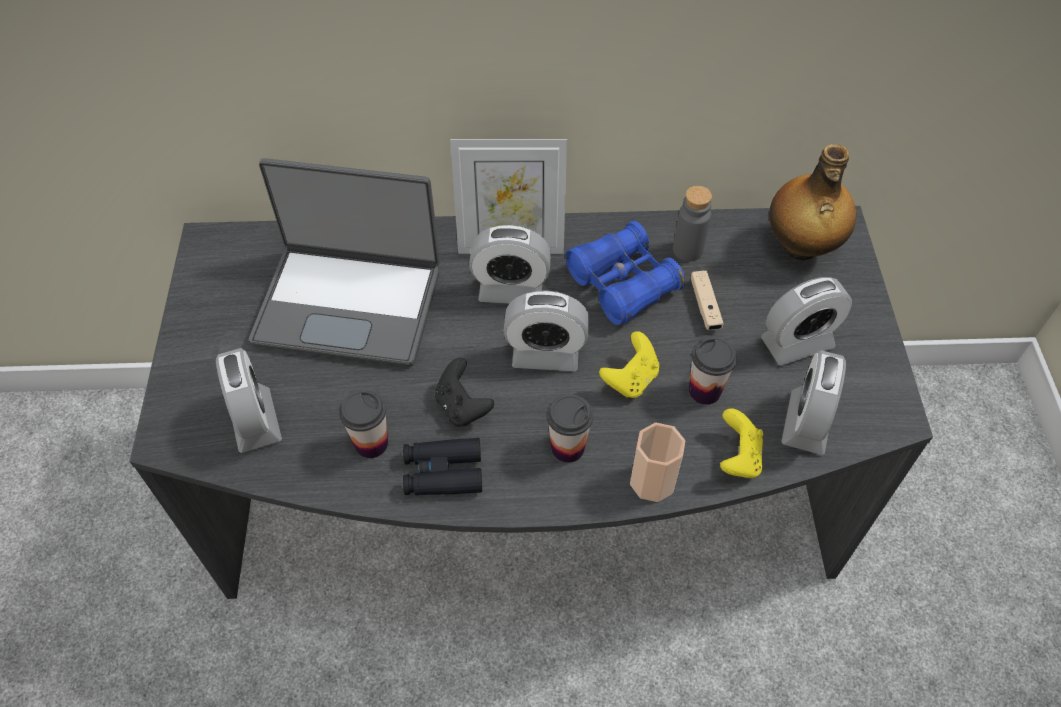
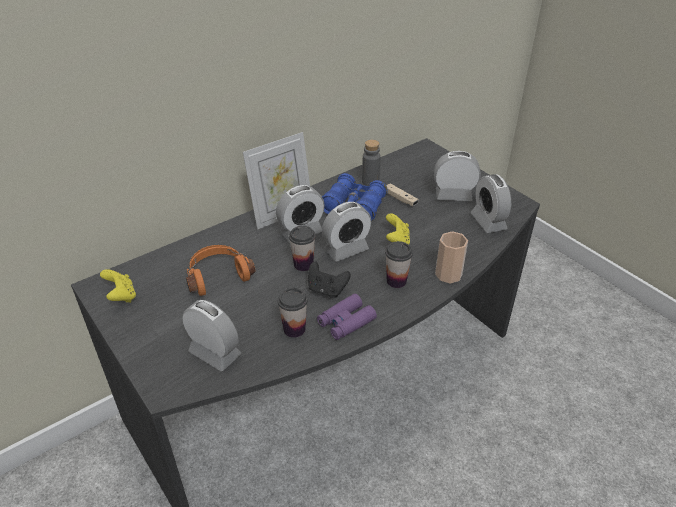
camera: 35 degrees left, 15 degrees down
laptop [249,158,440,366] -> orange headphones [186,245,255,296]
black binoculars [403,438,482,495] -> purple binoculars [317,294,377,340]
cup [689,337,737,405] -> cup moved to [289,226,316,271]
yellow game controller [720,408,763,478] -> yellow game controller moved to [100,269,136,303]
alarm clock [761,277,852,366] -> alarm clock turned 120 degrees counterclockwise [434,151,480,201]
bottle [769,144,856,261] -> none

